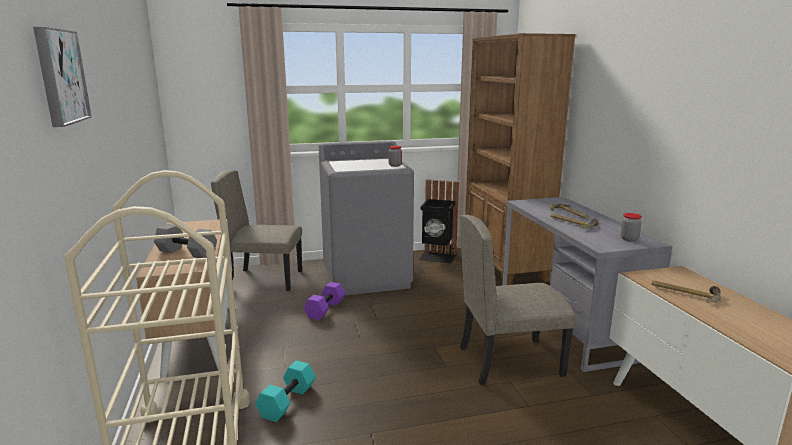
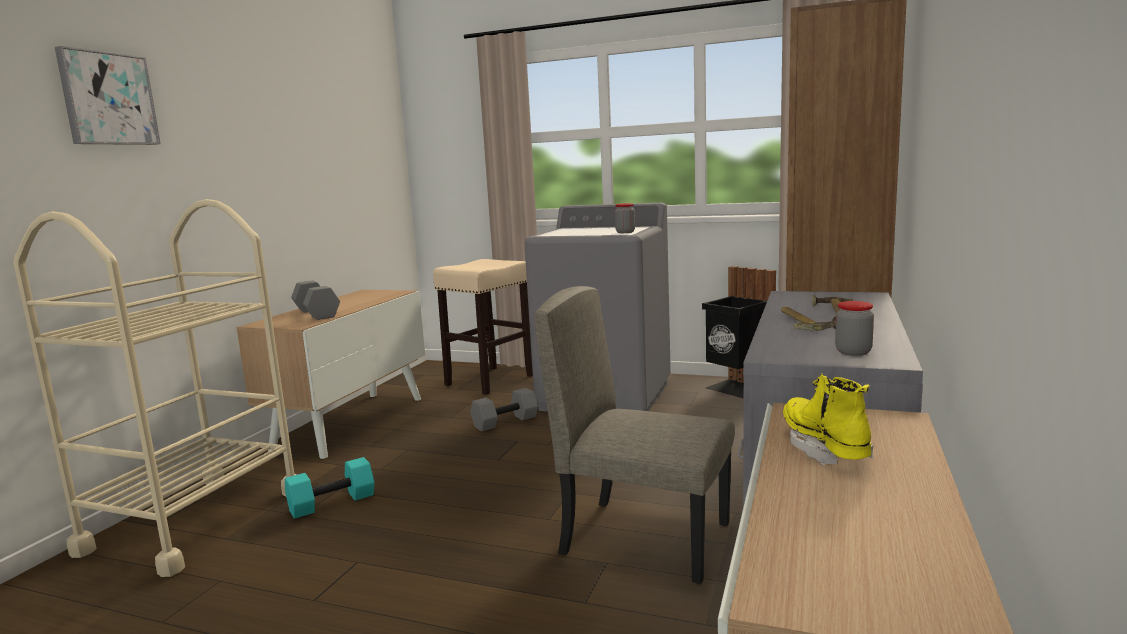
camera: 35 degrees right, 5 degrees down
beige chair [211,170,302,291] -> beige stool [433,259,533,395]
purple dumbbell [304,282,345,320] -> grey dumbbell [470,388,538,432]
hammer [652,280,721,303] -> yellow boot [783,373,874,465]

